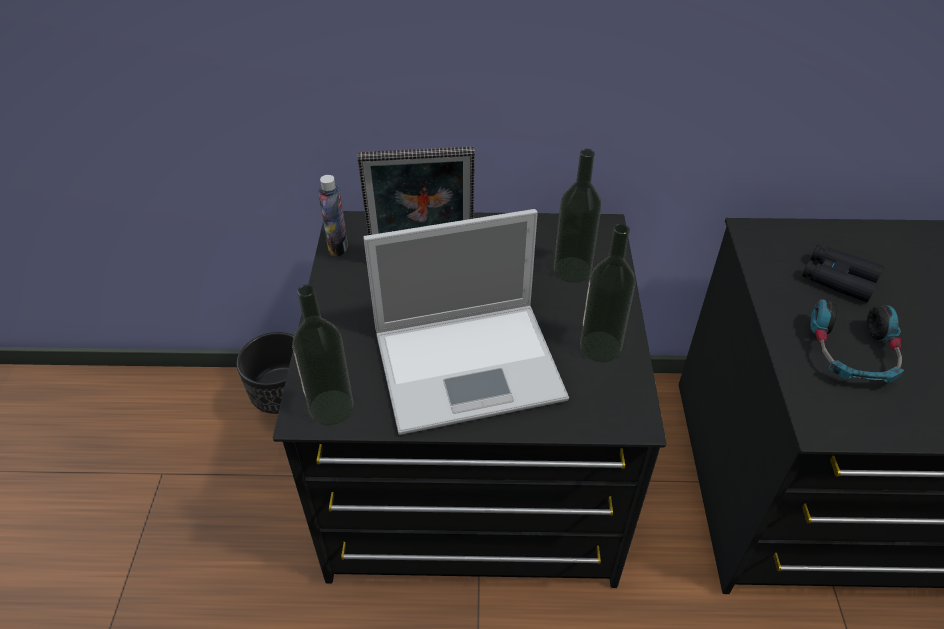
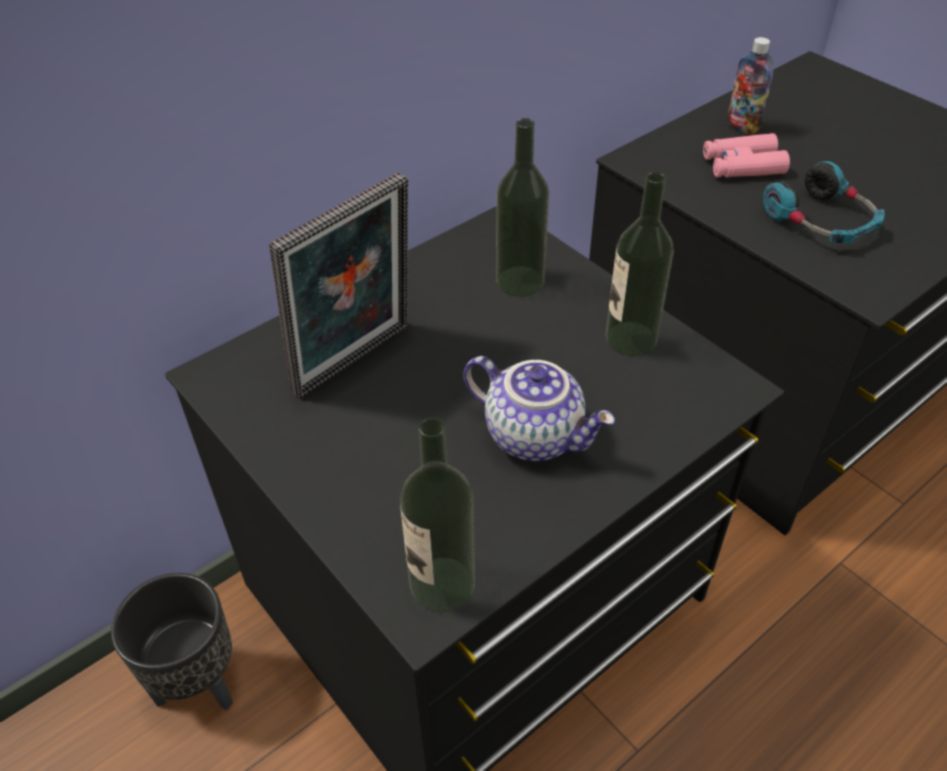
camera: 40 degrees left, 0 degrees up
bottle [318,175,348,256] -> bottle moved to [727,37,773,134]
laptop [363,209,569,435] -> teapot [463,356,615,461]
black binoculars [802,245,884,302] -> pink binoculars [703,133,790,177]

